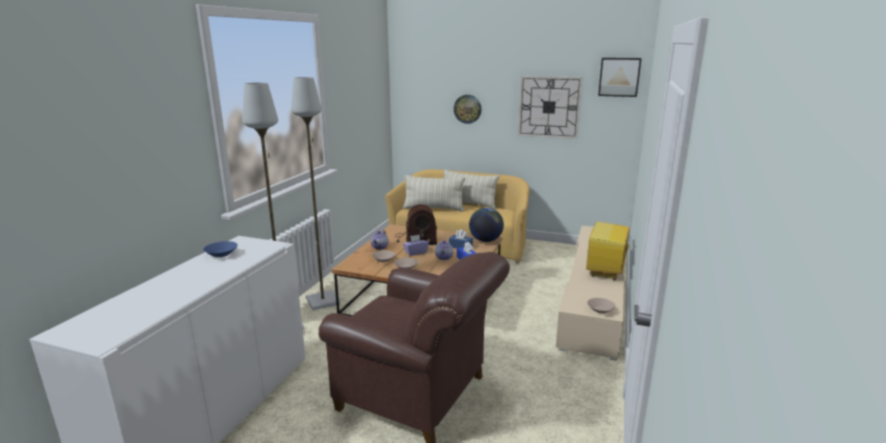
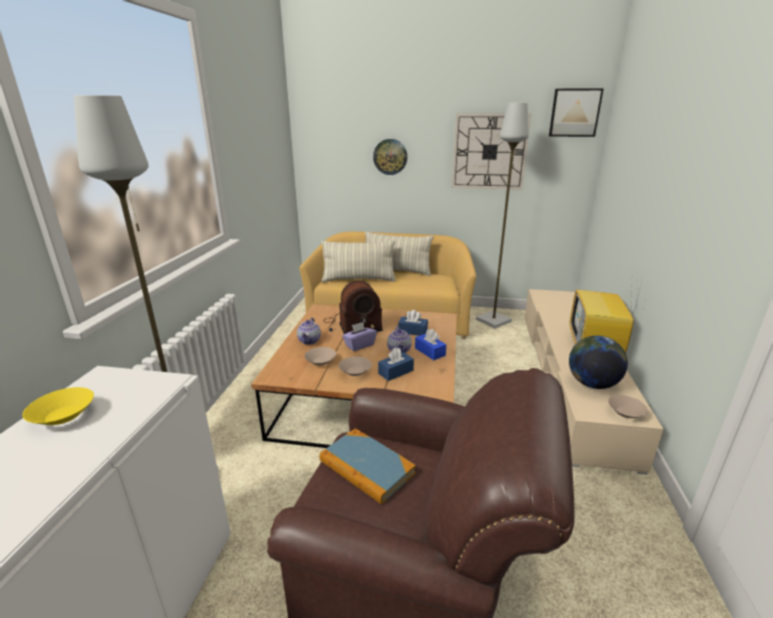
camera: 10 degrees left, 5 degrees up
blue bowl [203,241,238,257] -> yellow bowl [23,387,94,425]
grey floor lamp [291,77,340,310] -> grey floor lamp moved to [476,103,529,328]
globe [469,208,504,242] -> globe moved to [569,336,628,389]
none -> book [319,428,416,505]
none -> blue tissue box [378,347,414,381]

